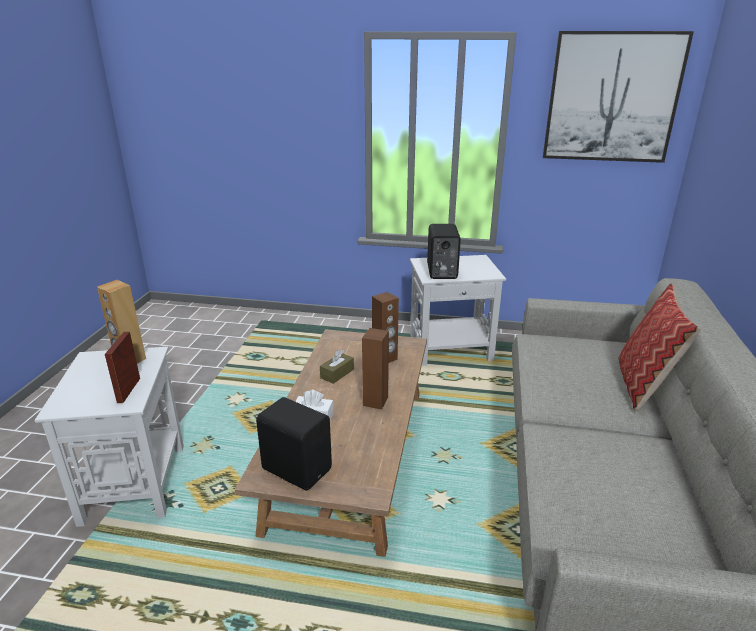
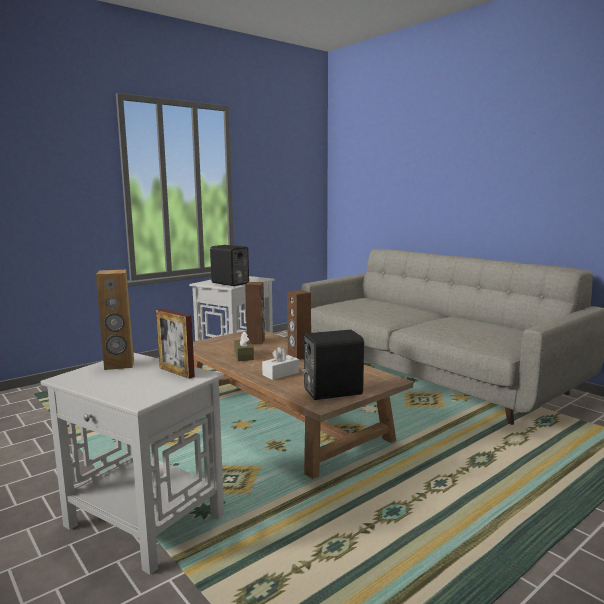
camera: 50 degrees left, 15 degrees down
picture [543,31,694,163] -> none
pillow [618,283,701,411] -> none

